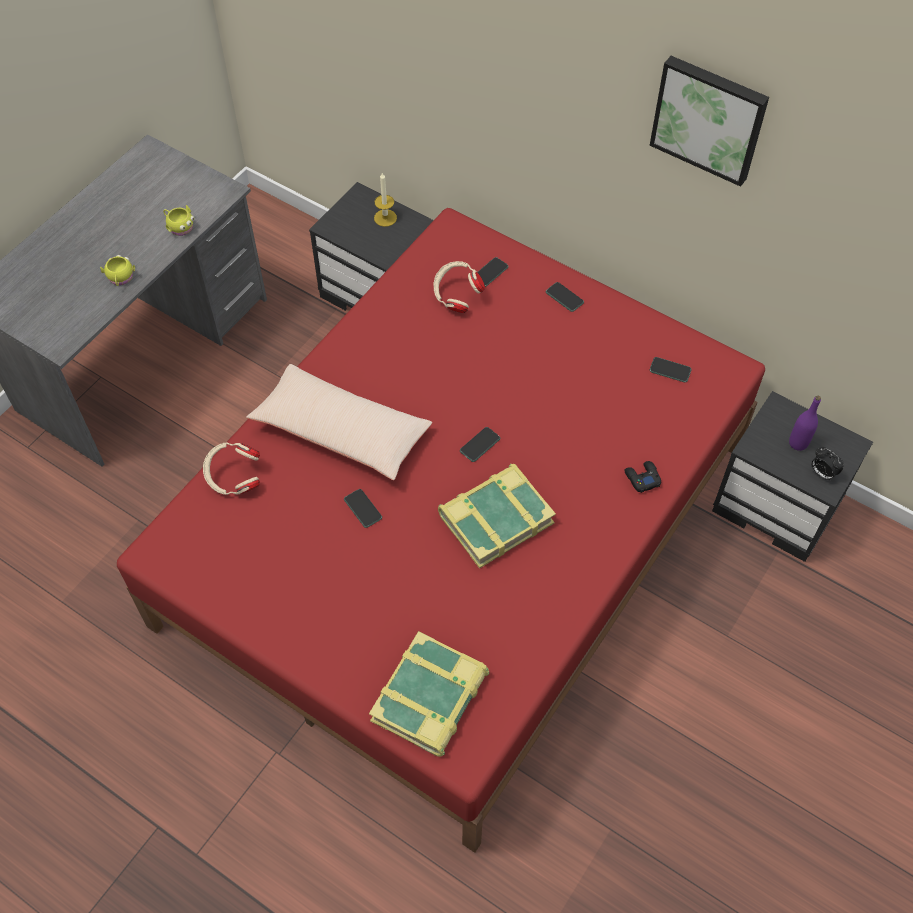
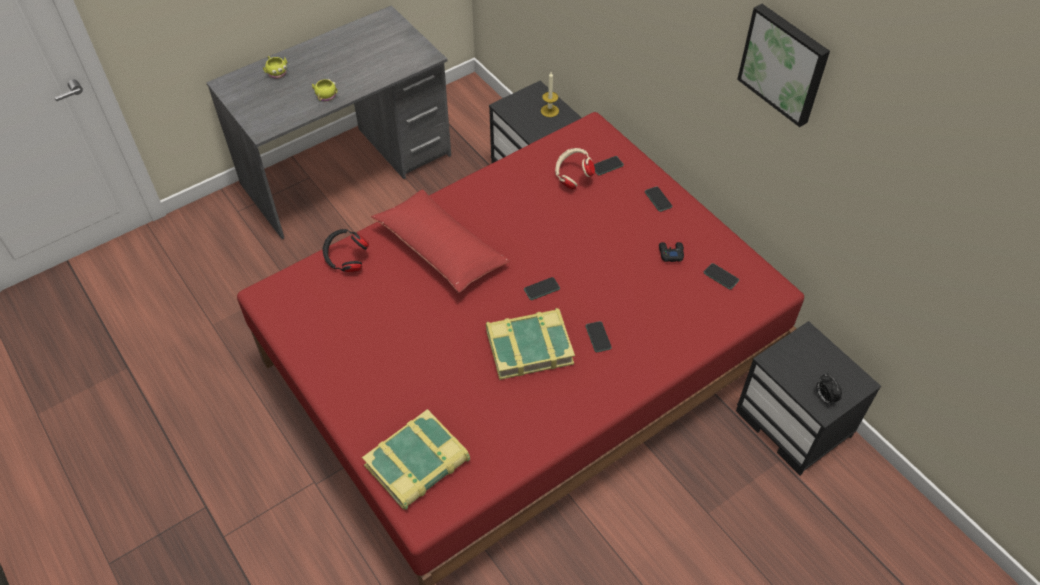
camera: 20 degrees right, 5 degrees down
yellow mug [163,205,194,236] -> yellow mug moved to [263,56,287,79]
beige headphones [203,443,260,495] -> black headphones [323,229,369,272]
beige pillow [246,364,432,480] -> red pillow [371,190,510,293]
phone [344,489,382,528] -> phone moved to [585,321,612,352]
black game controller [624,461,661,493] -> black game controller moved to [659,242,684,262]
purple bottle [789,396,821,451] -> none

